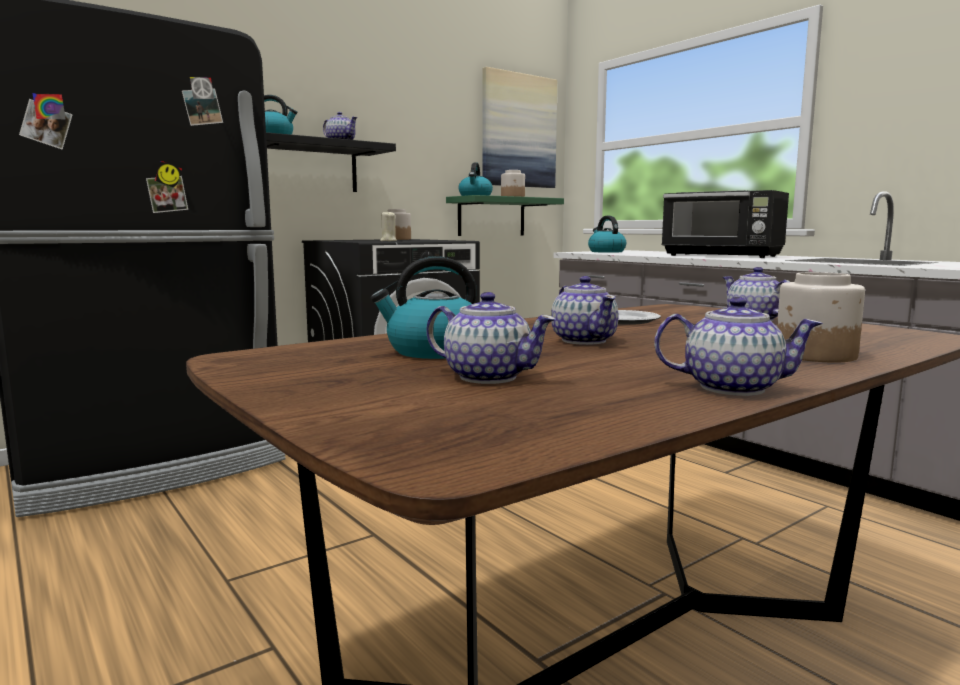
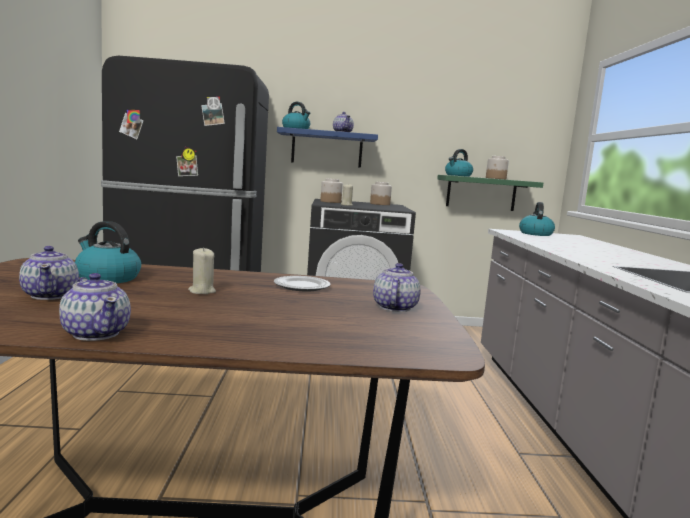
camera: 35 degrees right, 0 degrees up
black shelf [266,132,396,192] -> blue shelf [277,127,378,168]
picture [482,67,557,188] -> none
teapot [551,276,619,345] -> beige candle [188,247,216,294]
black microwave [662,190,789,258] -> none
jar [777,272,865,363] -> jar moved to [320,178,343,203]

